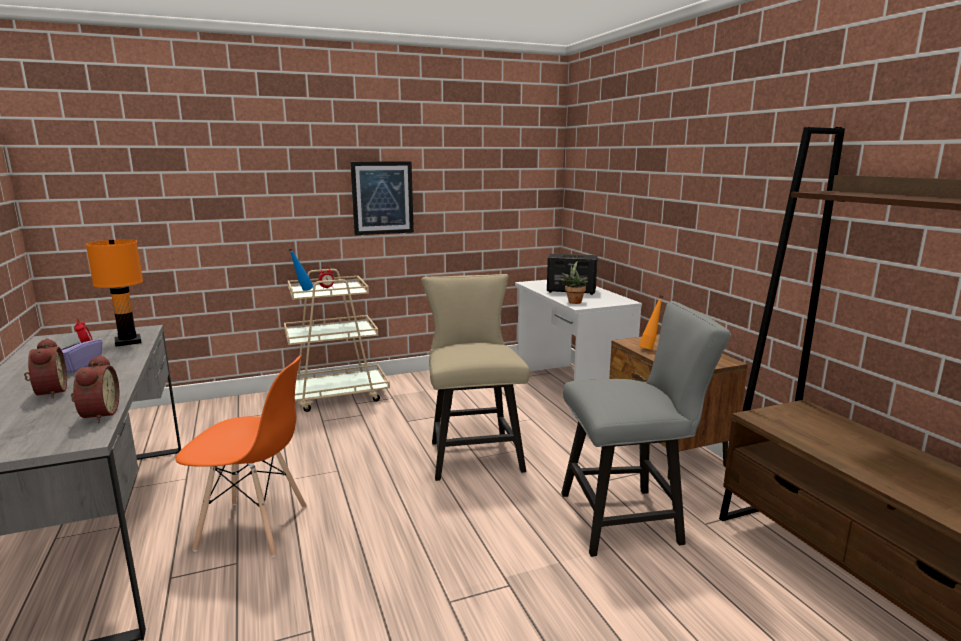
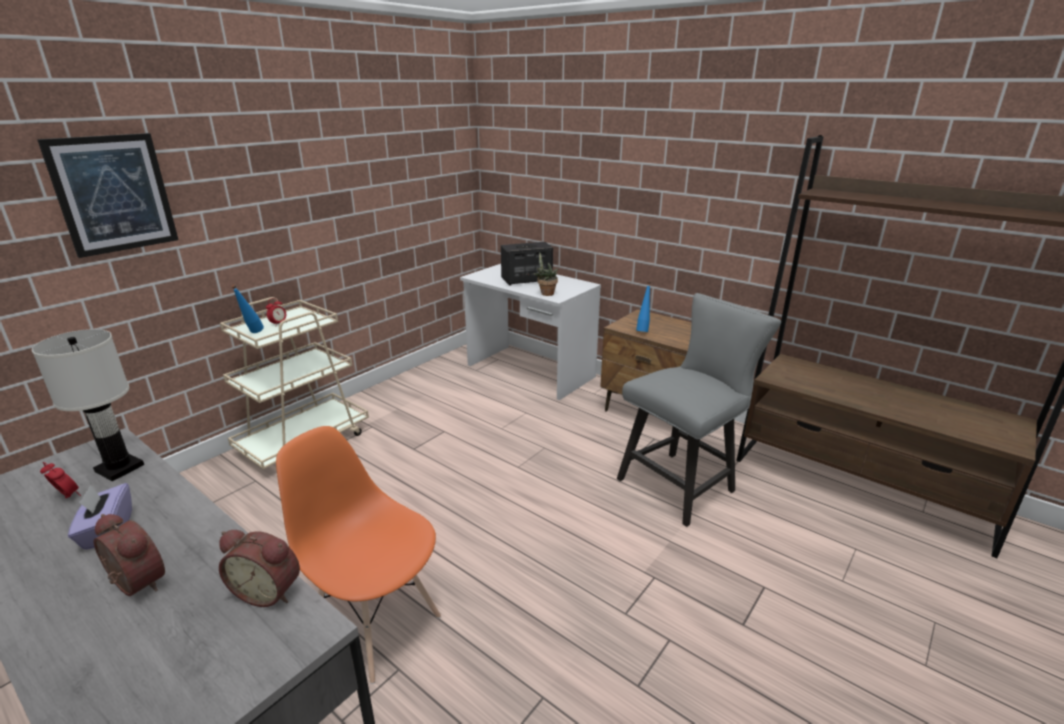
camera: 30 degrees left, 10 degrees up
alarm clock [71,355,119,423] -> alarm clock turned 150 degrees clockwise [219,530,300,607]
orange table lamp [86,239,143,347] -> white table lamp [32,329,144,481]
orange chair [176,355,307,557] -> orange chair turned 120 degrees counterclockwise [276,426,441,684]
picture [350,161,414,235] -> picture moved to [37,133,179,258]
beige chair [421,274,529,481] -> none
orange bottle [639,295,663,350] -> blue bottle [636,282,651,332]

